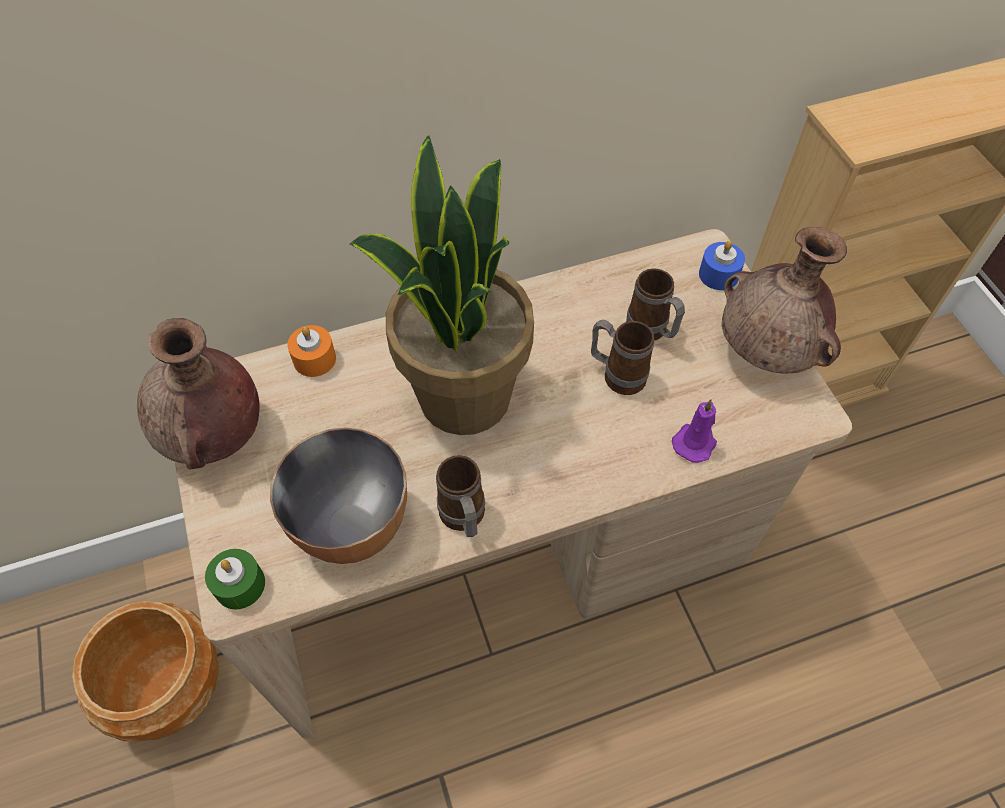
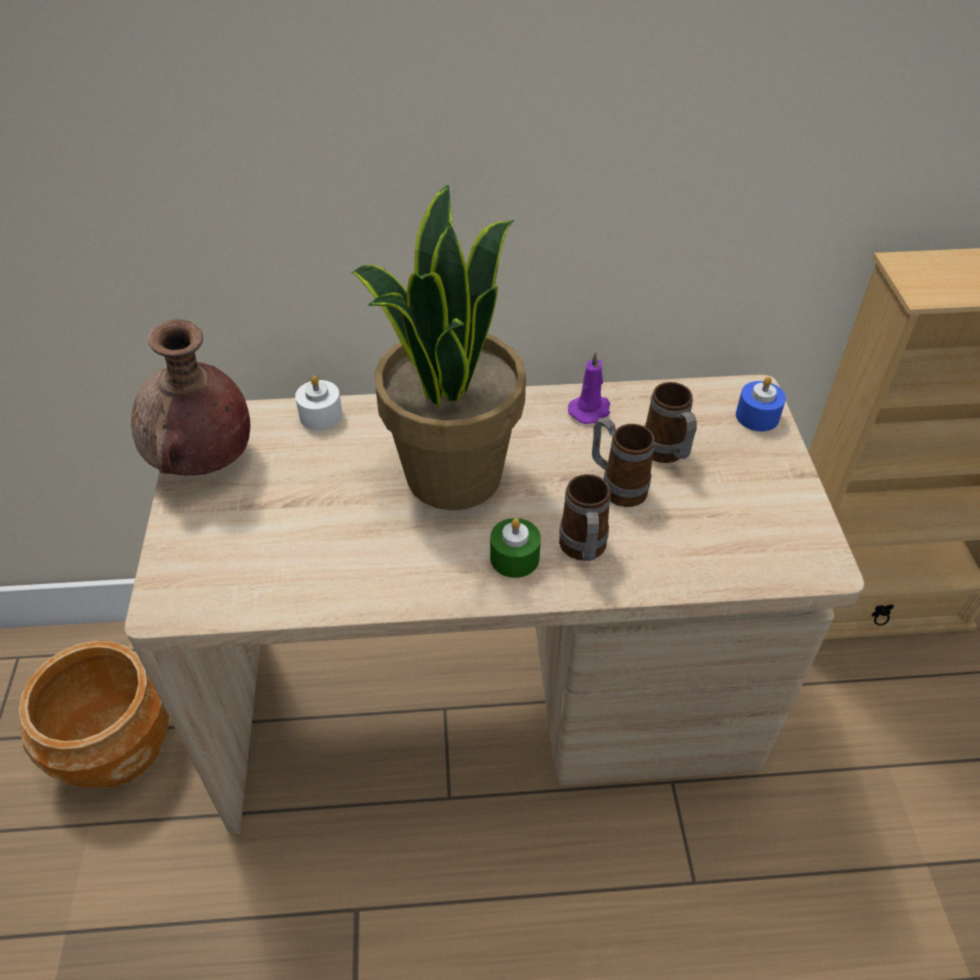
camera: 15 degrees right, 10 degrees down
green candle [205,549,265,610] -> green candle moved to [490,518,541,578]
bowl [270,427,407,564] -> none
orange candle [287,325,336,377] -> white candle [295,376,343,431]
mug [436,455,485,537] -> mug moved to [559,474,611,561]
purple candle [672,399,717,463] -> purple candle moved to [568,351,610,424]
brown vase [722,227,847,374] -> none

